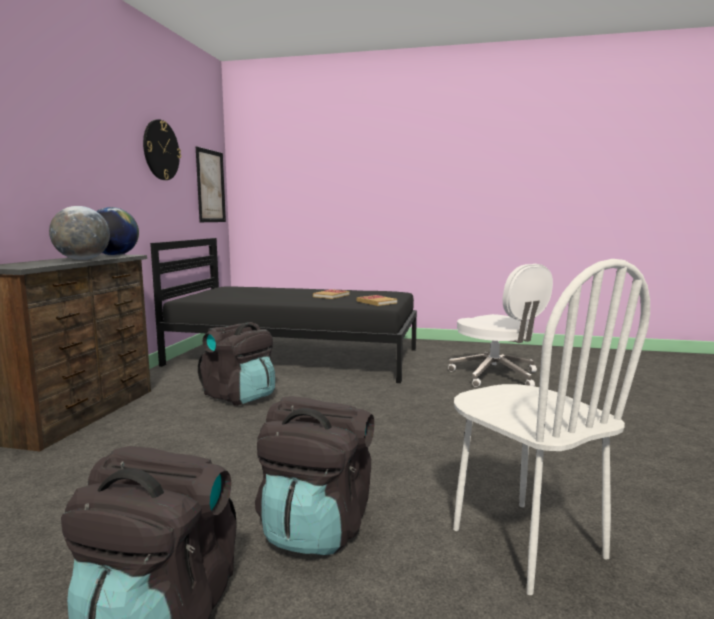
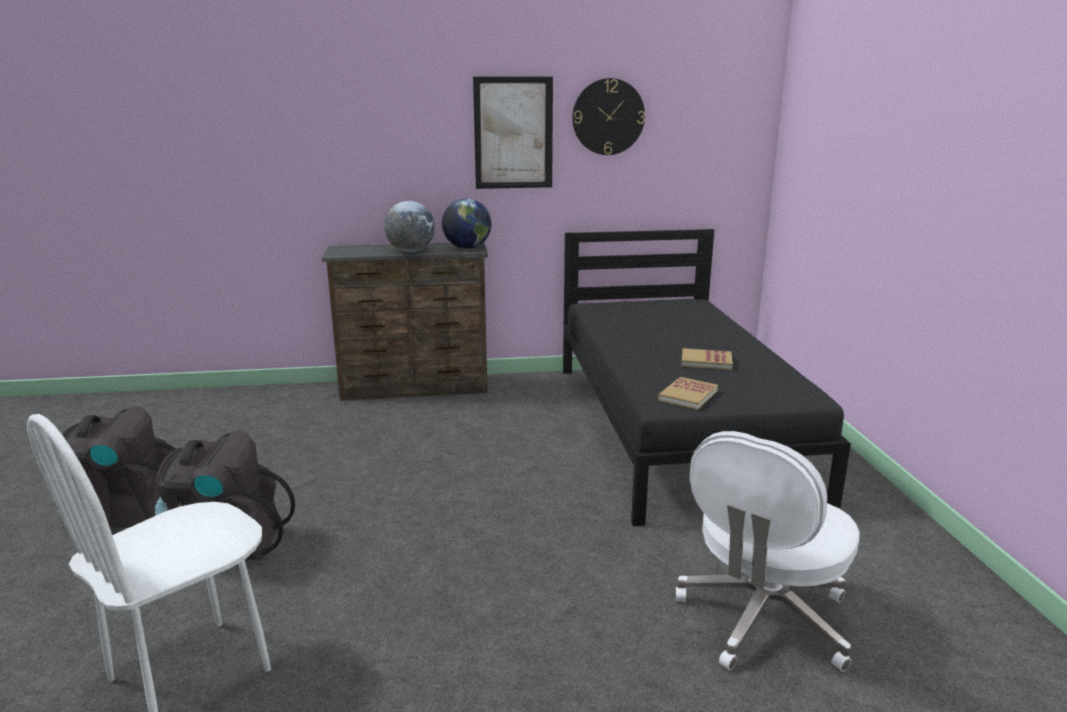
camera: 70 degrees right, 10 degrees up
picture [196,147,226,222] -> picture moved to [473,76,553,189]
black backpack [198,322,275,406] -> none

